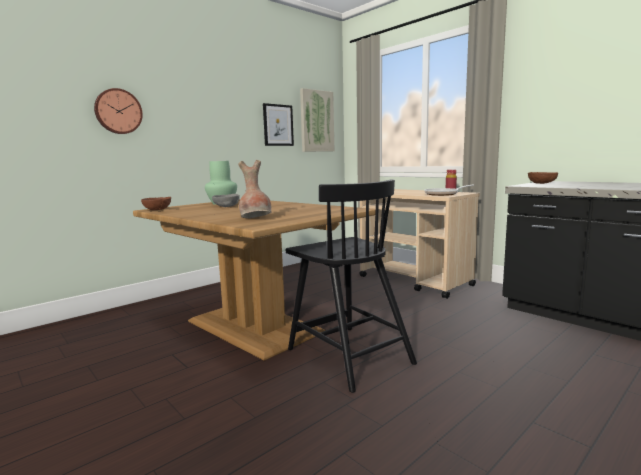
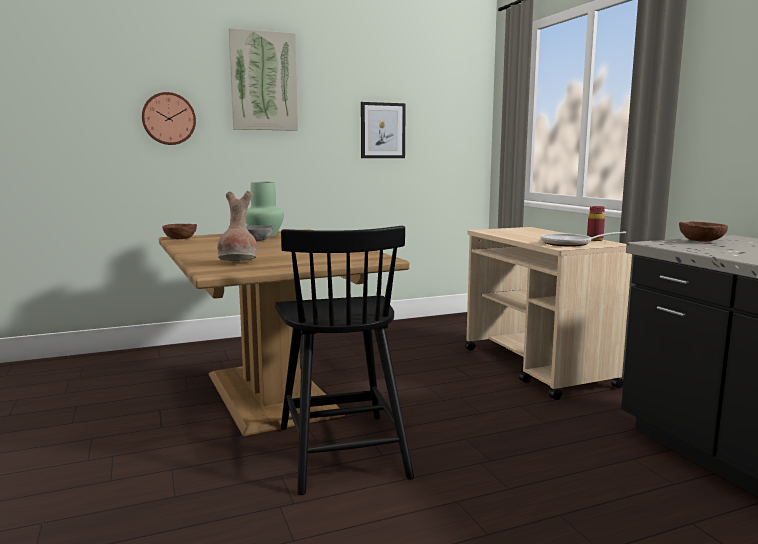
camera: 20 degrees right, 0 degrees up
picture [300,88,334,152] -> picture moved to [229,28,298,131]

